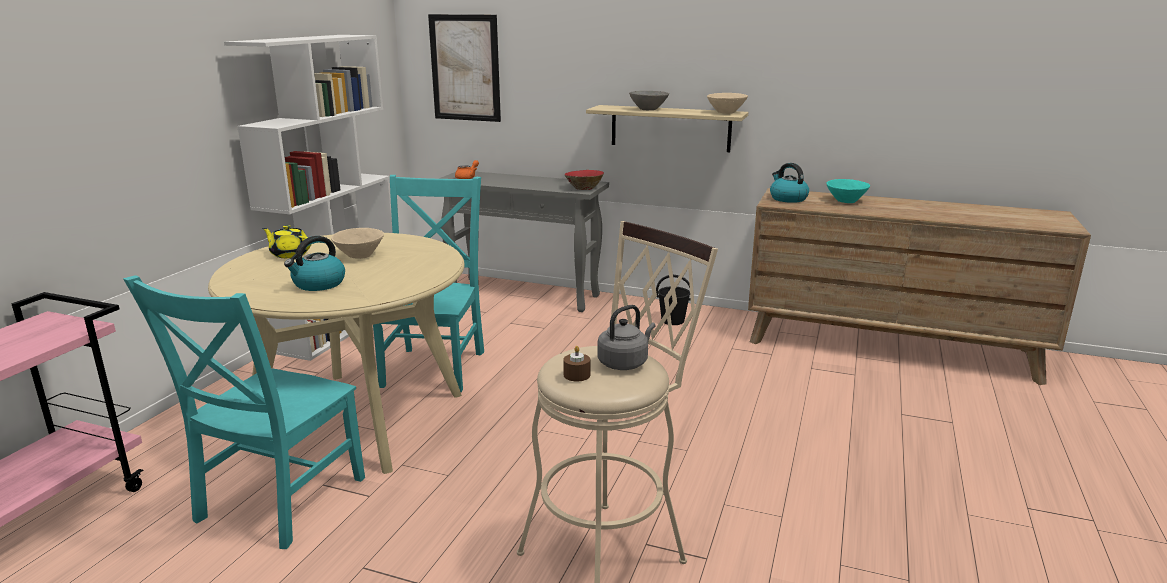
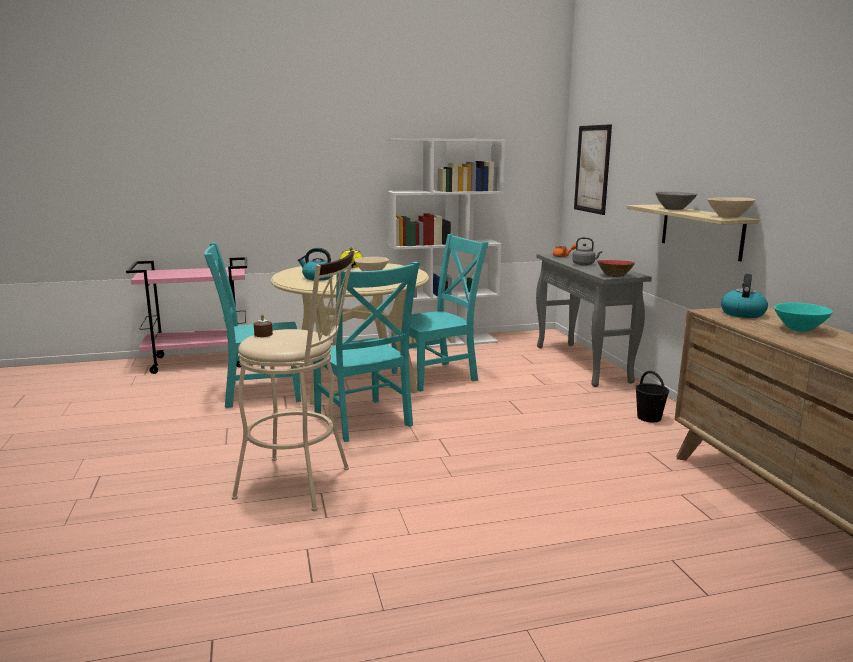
camera: 55 degrees right, 5 degrees down
grey kettle [597,305,656,370] -> grey kettle moved to [572,237,602,266]
none -> turquoise chair [313,262,420,442]

